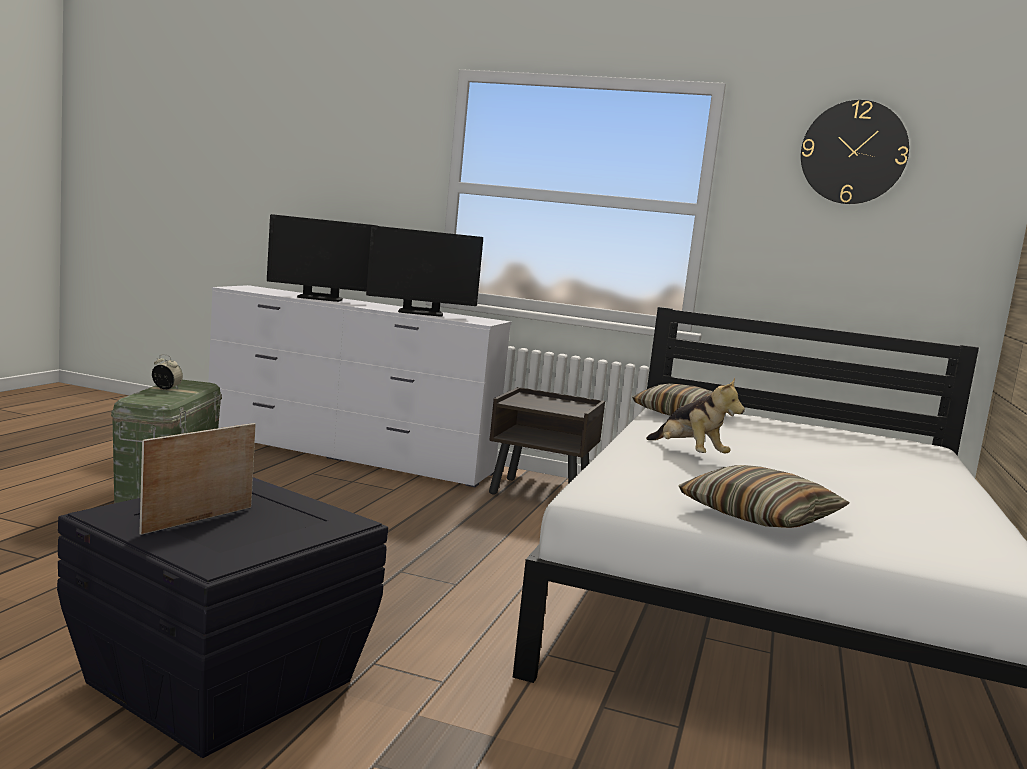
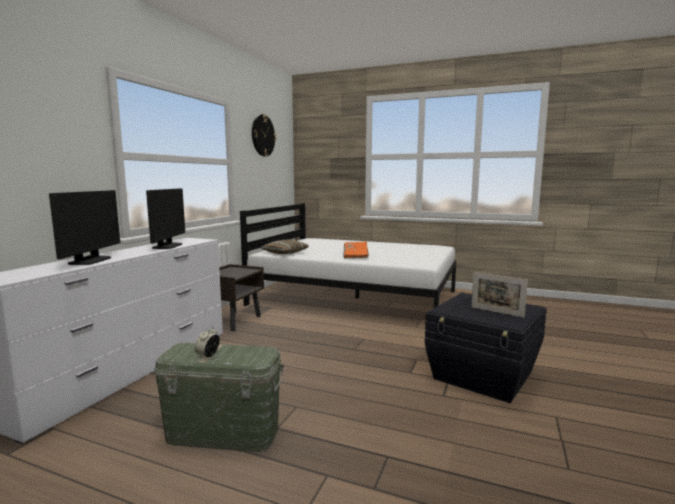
camera: 85 degrees left, 0 degrees up
plush toy [646,378,745,453] -> orange book [344,242,369,259]
pillow [678,465,850,528] -> none

